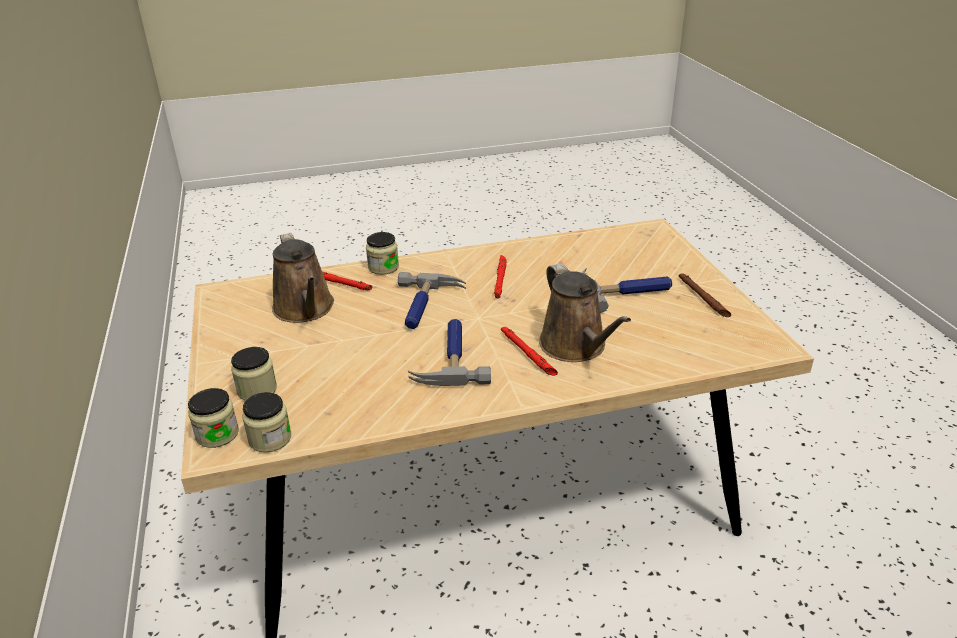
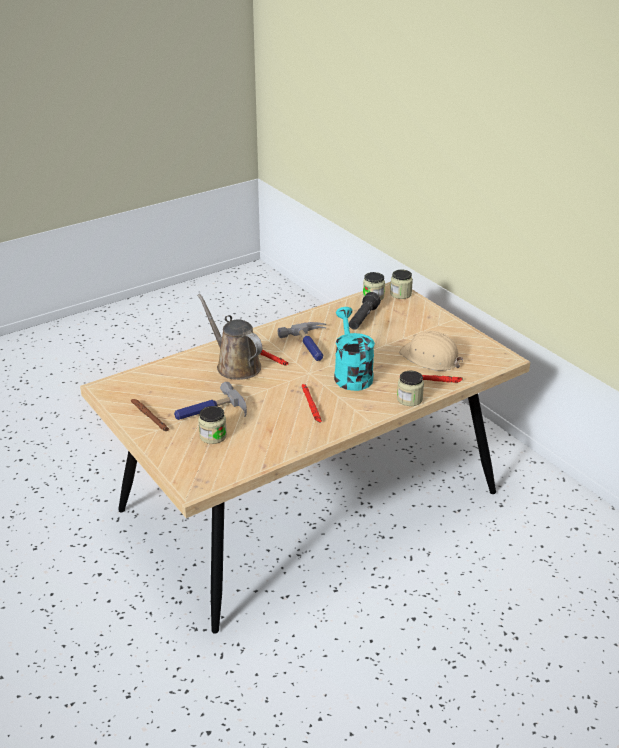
camera: 160 degrees right, 0 degrees up
jar [231,347,277,401] -> jar moved to [198,406,227,444]
brown watering can [272,233,334,323] -> beige hard hat [399,331,463,371]
hammer [398,272,466,329] -> turquoise watering can [334,307,375,391]
none -> black flashlight [349,292,381,330]

